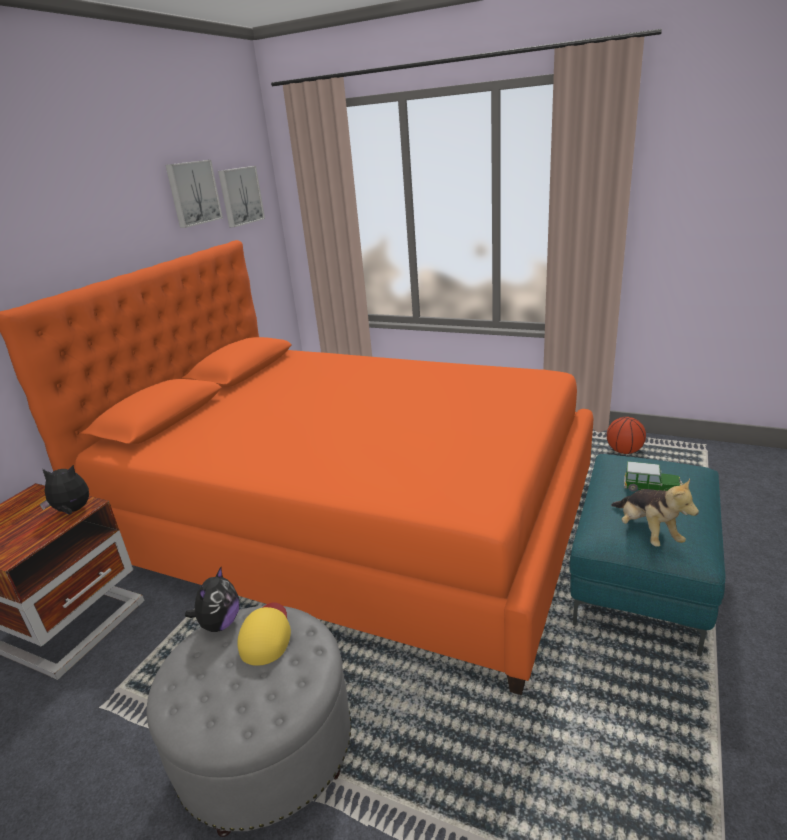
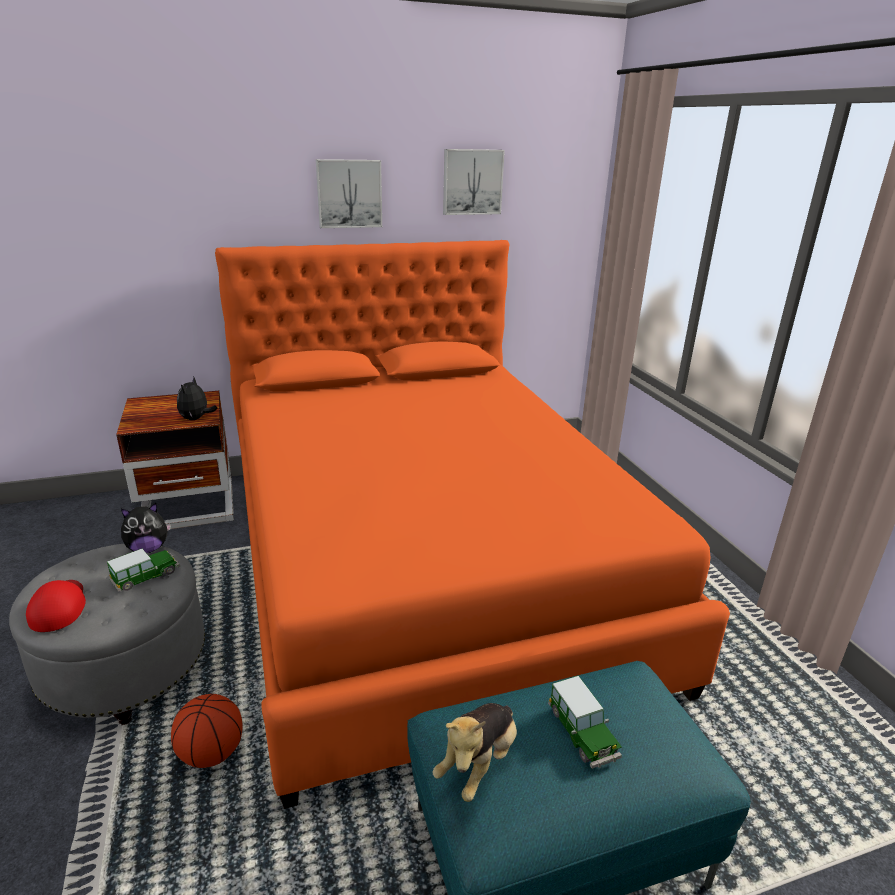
camera: 45 degrees right, 0 degrees up
plush toy [39,465,89,515] -> plush toy turned 120 degrees counterclockwise [177,377,218,420]
picture [218,166,265,227] -> picture moved to [316,159,382,228]
yellow cap [237,602,291,666] -> toy car [107,549,180,592]
basketball [607,417,646,454] -> basketball moved to [171,694,243,768]
none -> red cap [26,580,86,632]

